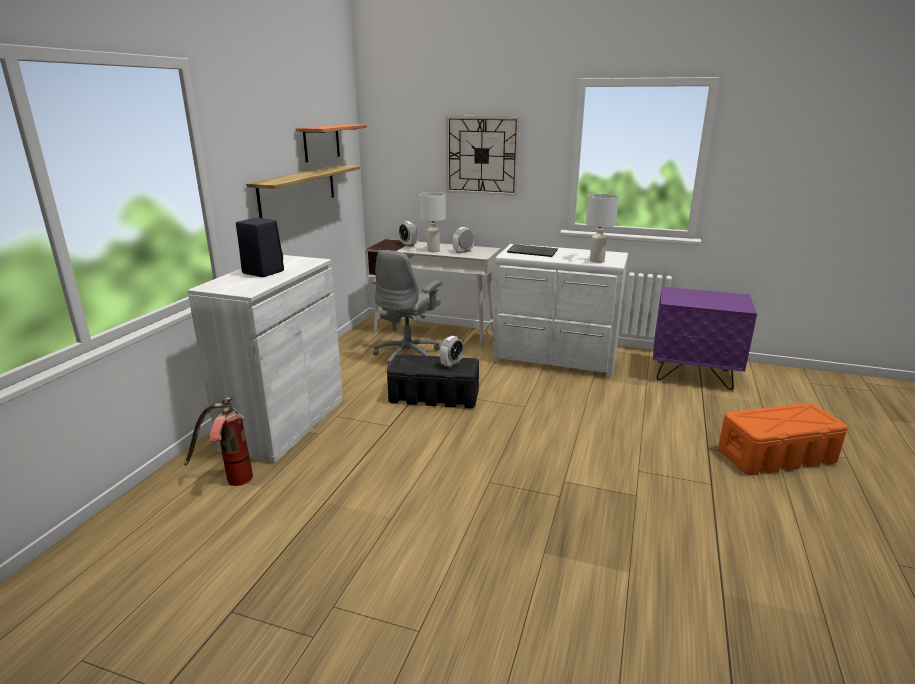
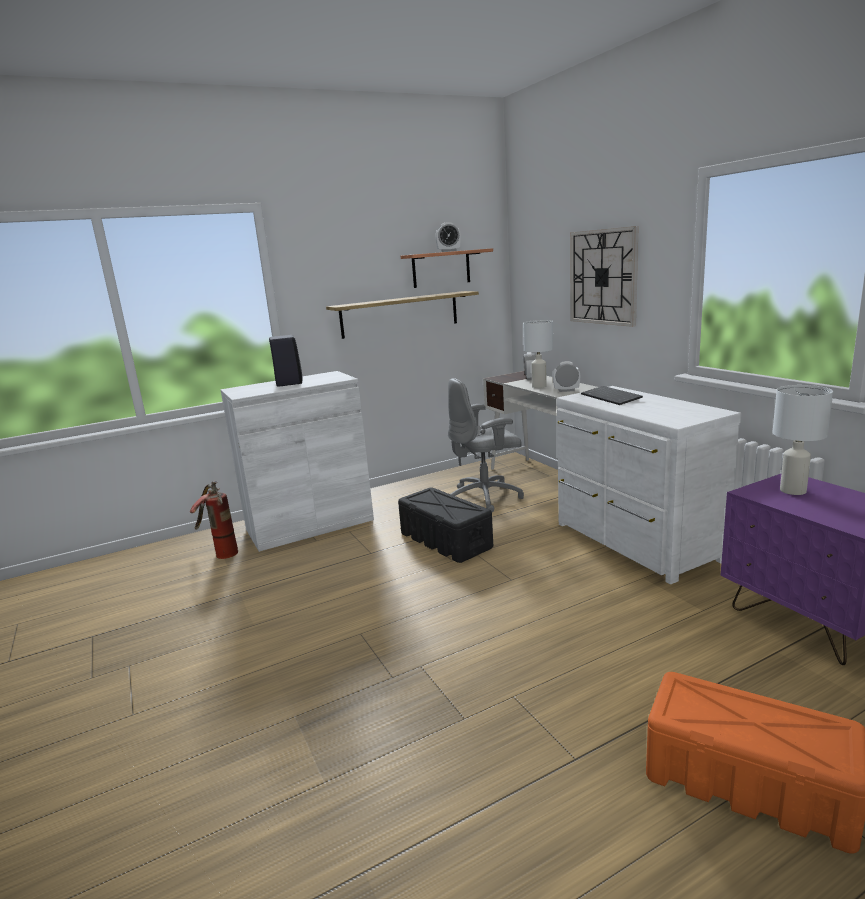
camera: 45 degrees right, 5 degrees down
alarm clock [440,336,463,368] -> alarm clock moved to [435,222,461,252]
white table lamp [586,194,619,263] -> white table lamp moved to [772,385,833,495]

